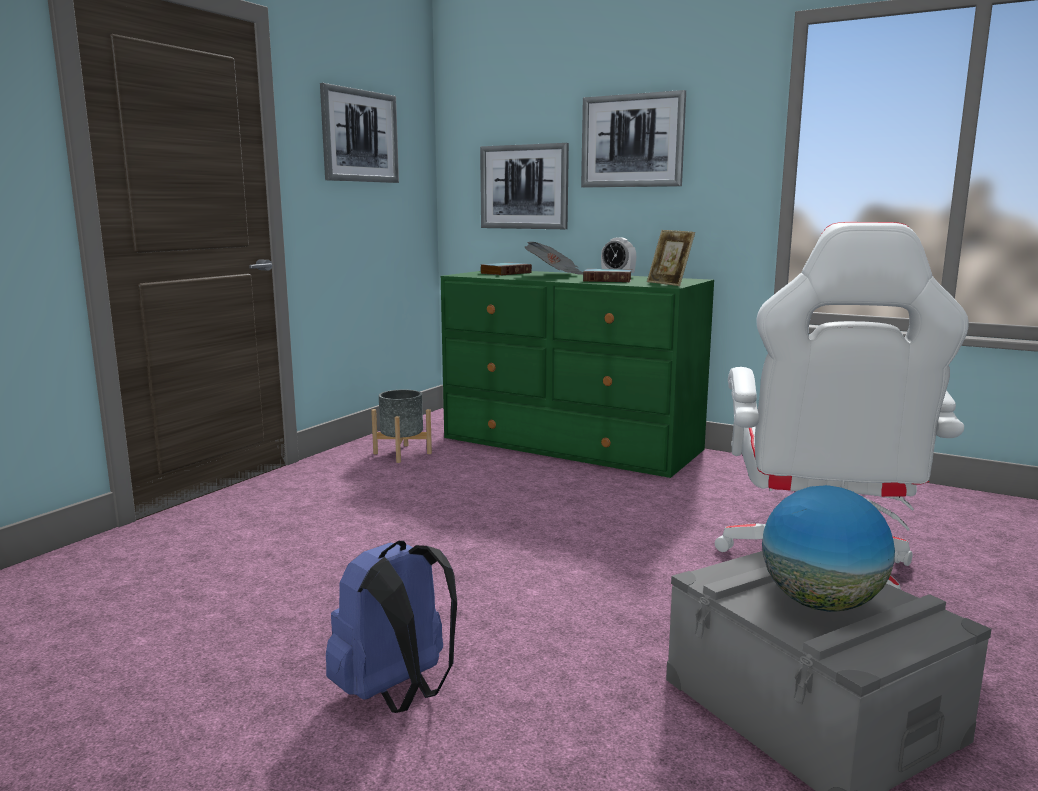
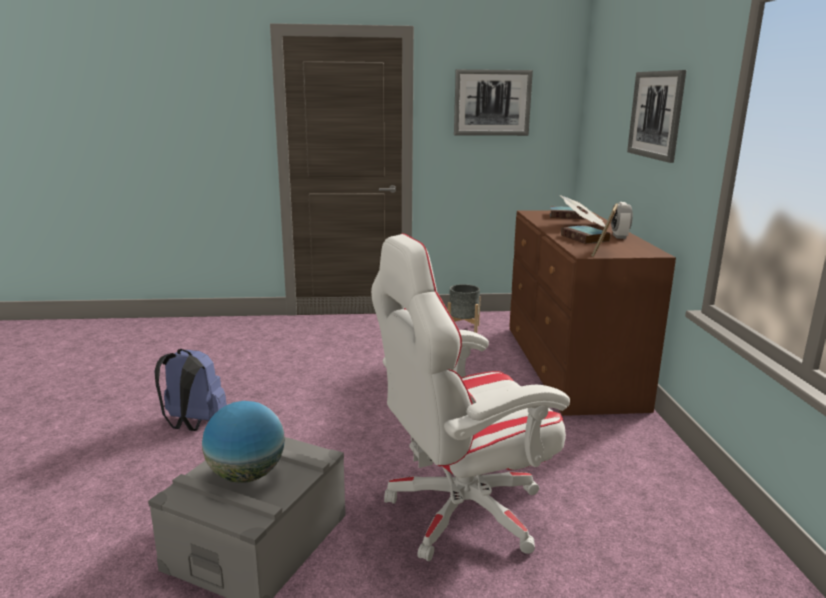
camera: 55 degrees right, 5 degrees up
green dresser [441,271,714,478] -> brown dresser [509,210,676,416]
picture [480,143,569,229] -> none

